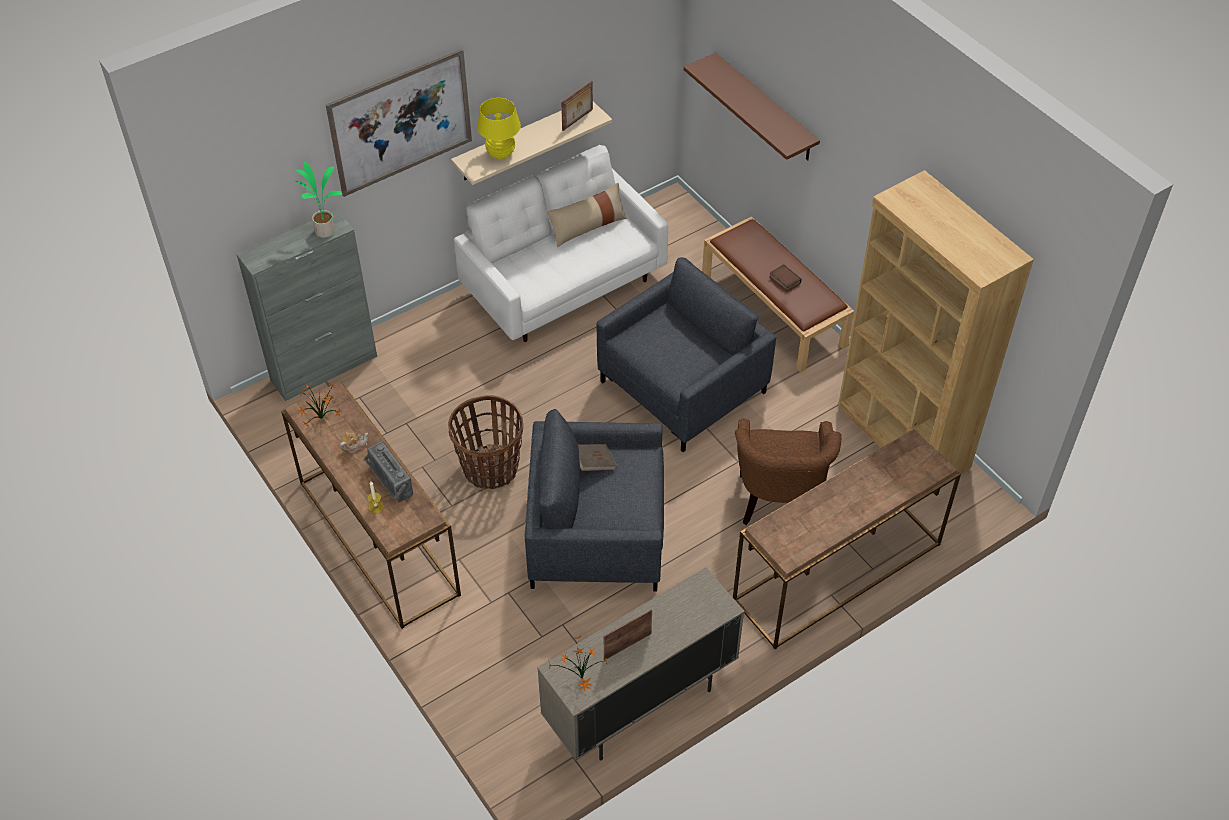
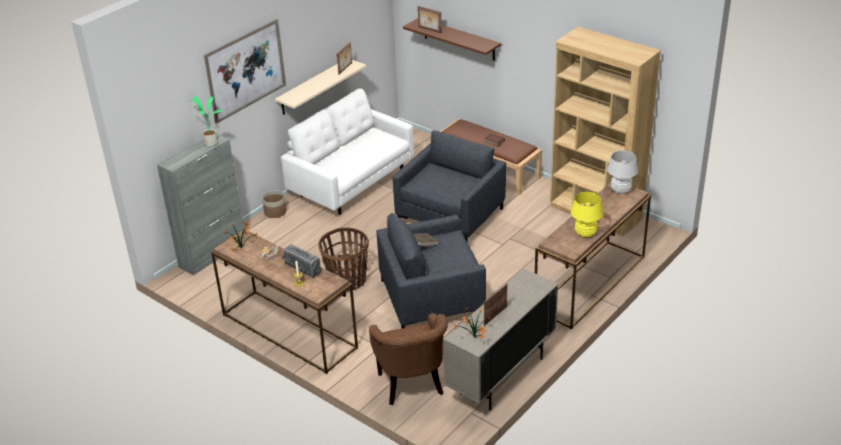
camera: 15 degrees left, 15 degrees down
yellow table lamp [477,98,521,159] -> yellow table lamp moved to [571,192,603,237]
beige pillow [547,183,627,247] -> none
brown armchair [735,418,841,525] -> brown armchair moved to [369,313,448,405]
none -> planter [262,190,287,218]
none -> picture frame [418,6,442,33]
none -> white table lamp [607,150,638,194]

